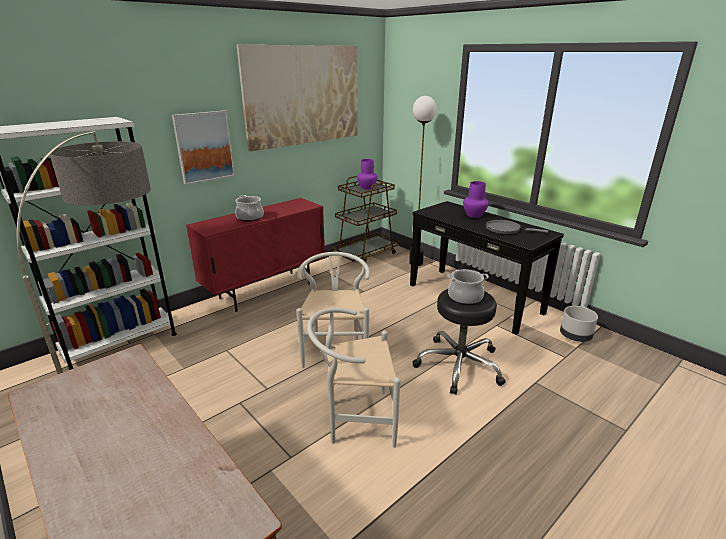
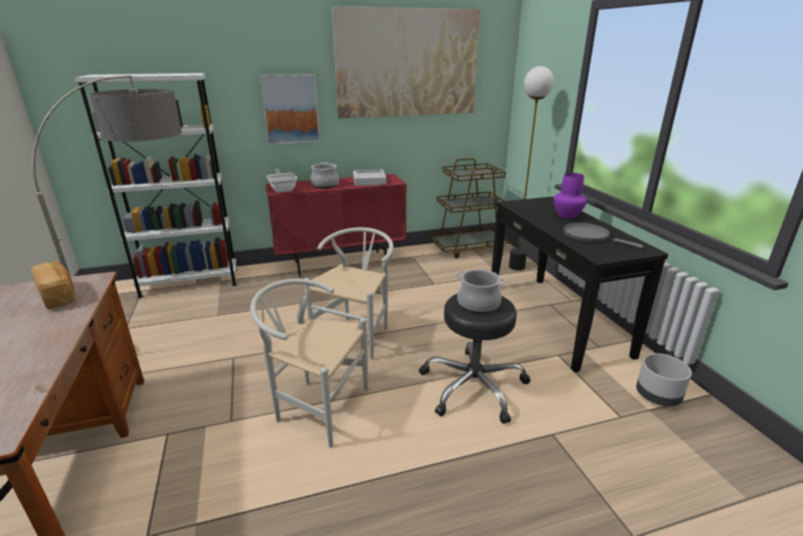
camera: 25 degrees right, 0 degrees up
purple vase [357,159,378,189] -> none
none -> bread [31,261,75,309]
none -> frying pan [266,169,297,193]
none -> grey tray [353,169,387,186]

